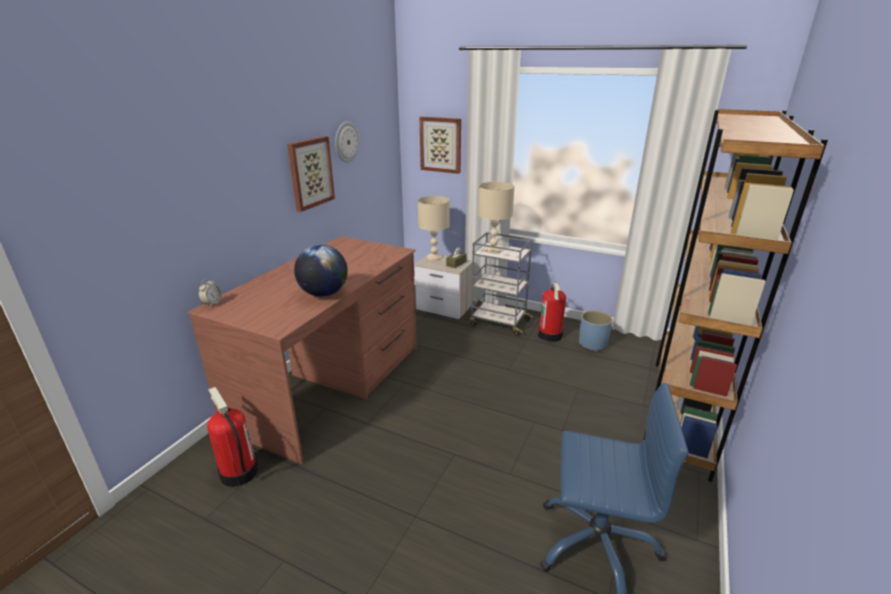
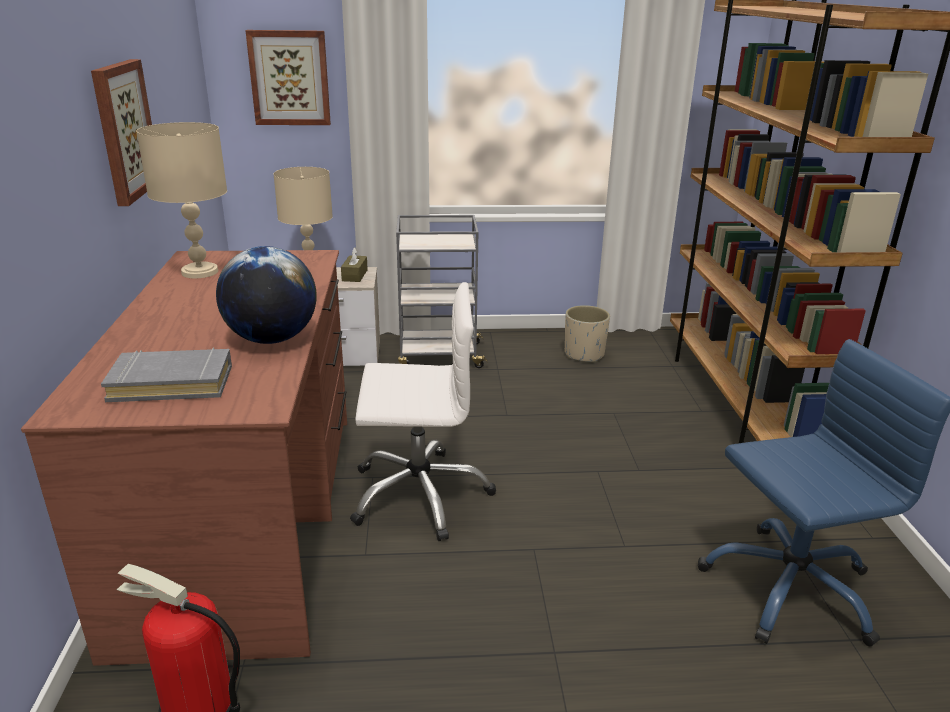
camera: 30 degrees left, 0 degrees up
alarm clock [199,278,222,306] -> none
wall clock [335,121,359,163] -> none
beige table lamp [478,182,515,254] -> beige table lamp moved to [136,122,227,278]
fire extinguisher [538,283,566,342] -> none
blue planter [579,311,613,351] -> beige planter [565,305,610,363]
none -> grey book [101,348,232,402]
none -> white office chair [350,282,496,541]

